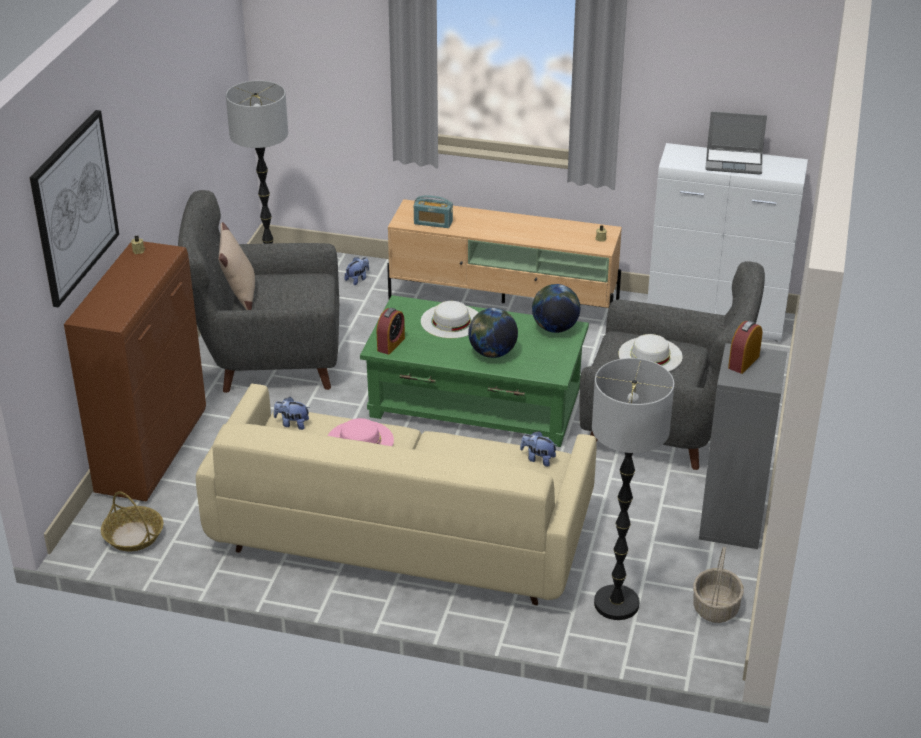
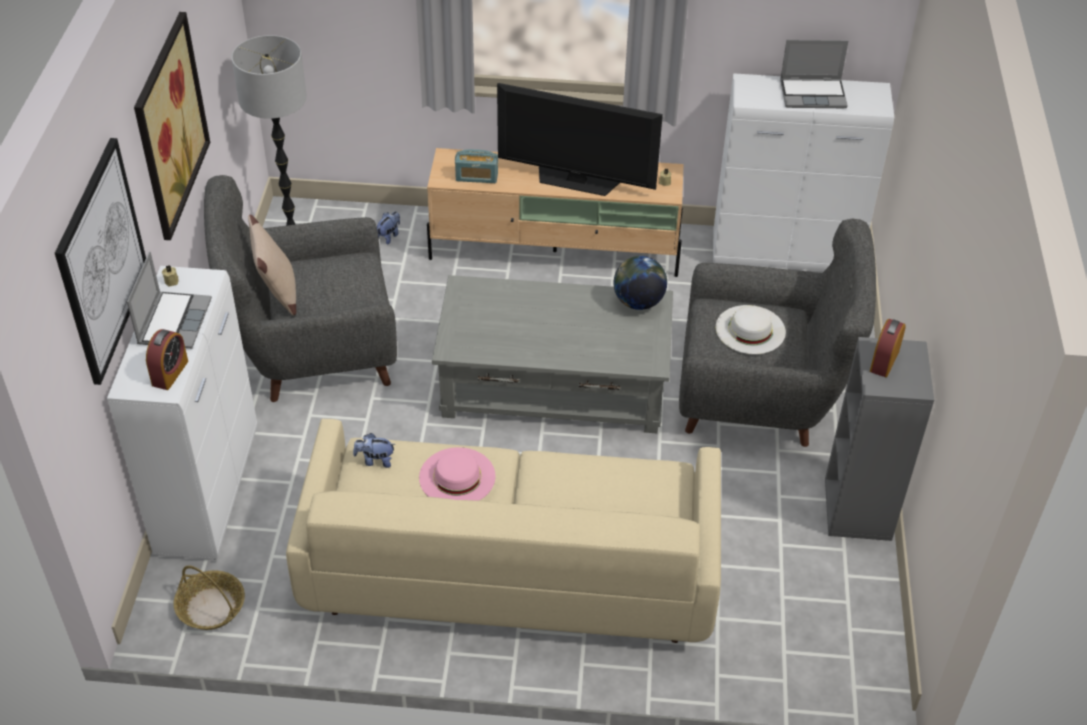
camera: 10 degrees left, 10 degrees up
brown cabinet [64,241,206,502] -> white cabinet [107,266,257,560]
green coffee table [360,295,589,447] -> grey coffee table [432,275,673,433]
alarm clock [377,308,405,355] -> alarm clock moved to [146,329,188,390]
white hat [421,301,478,338] -> none
globe [468,308,518,358] -> none
plush toy [520,431,558,467] -> none
floor lamp [592,358,675,620] -> none
basket [693,547,744,623] -> none
none -> laptop [127,252,212,349]
none -> picture [134,12,210,240]
none -> television [497,83,663,196]

